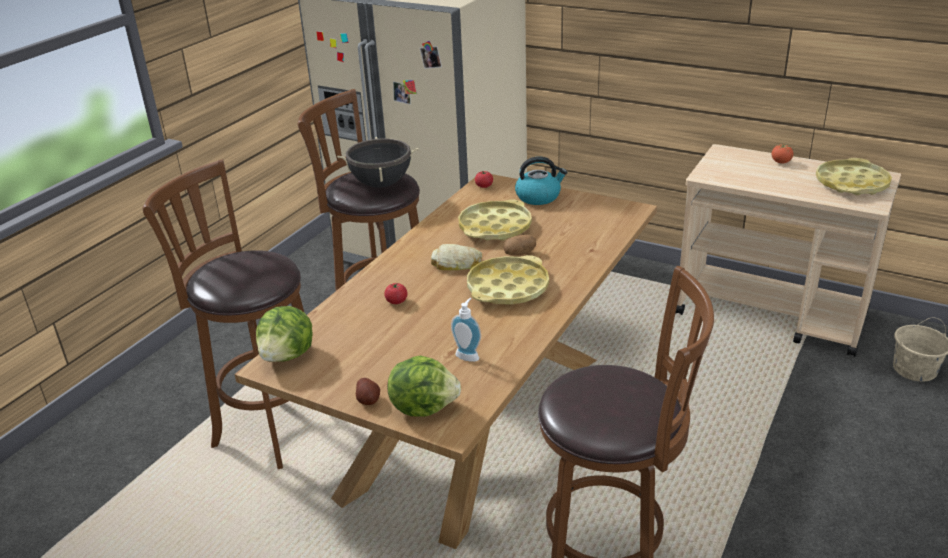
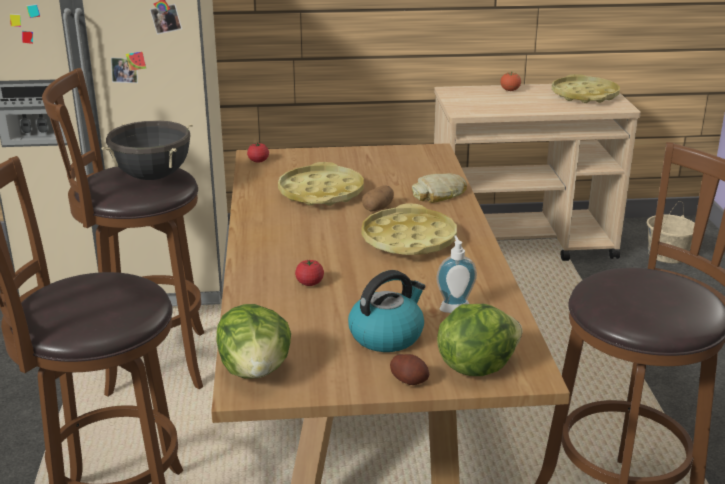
camera: 35 degrees left, 5 degrees down
bread [431,244,482,270] -> bread moved to [412,173,467,203]
kettle [515,156,567,205] -> kettle moved to [348,270,425,352]

